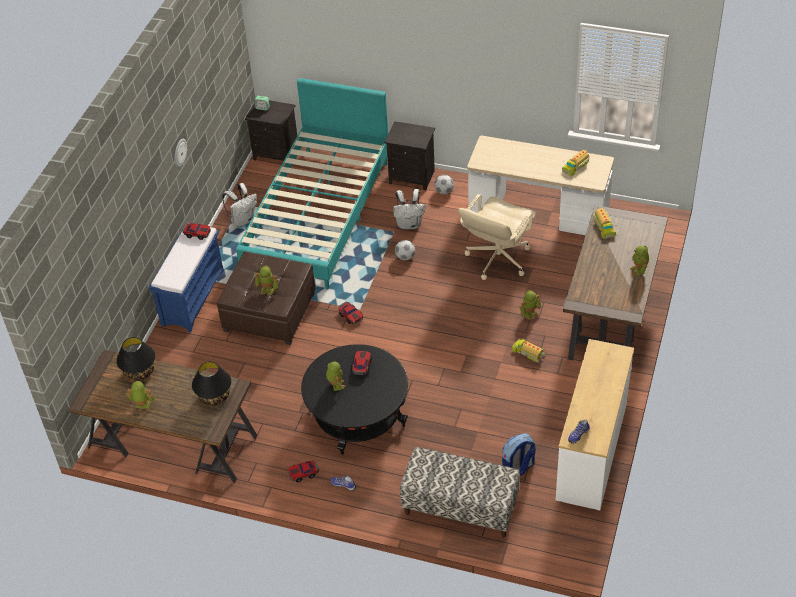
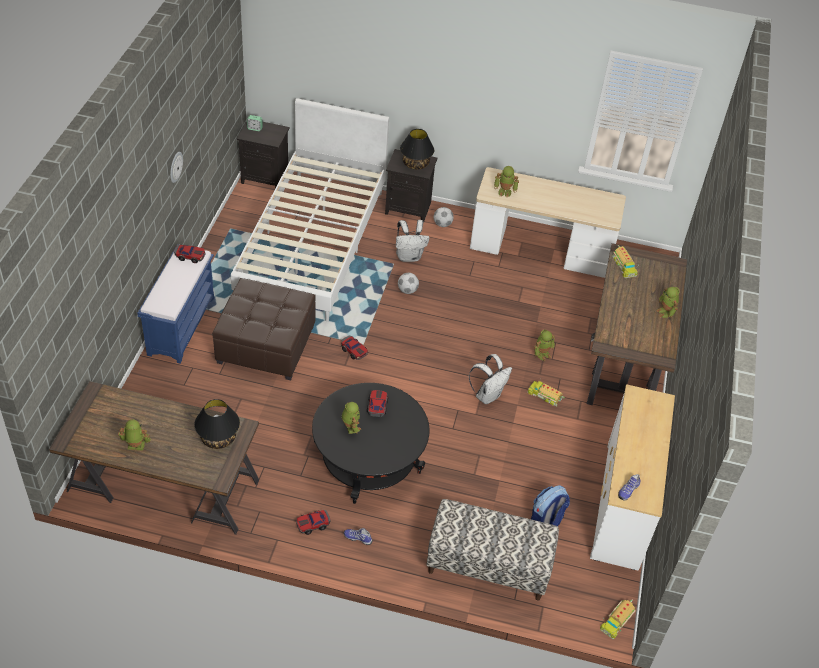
camera: 10 degrees left, 0 degrees up
black table lamp [116,337,155,381] -> black table lamp moved to [400,129,434,170]
white backpack [222,183,257,227] -> white backpack moved to [469,354,512,404]
turquoise bed [236,78,388,289] -> white bed [231,98,389,322]
toy robot [255,265,278,296] -> toy robot moved to [494,166,519,198]
beige office chair [458,194,537,280] -> none
toy truck [562,150,590,177] -> toy truck moved to [600,599,636,639]

